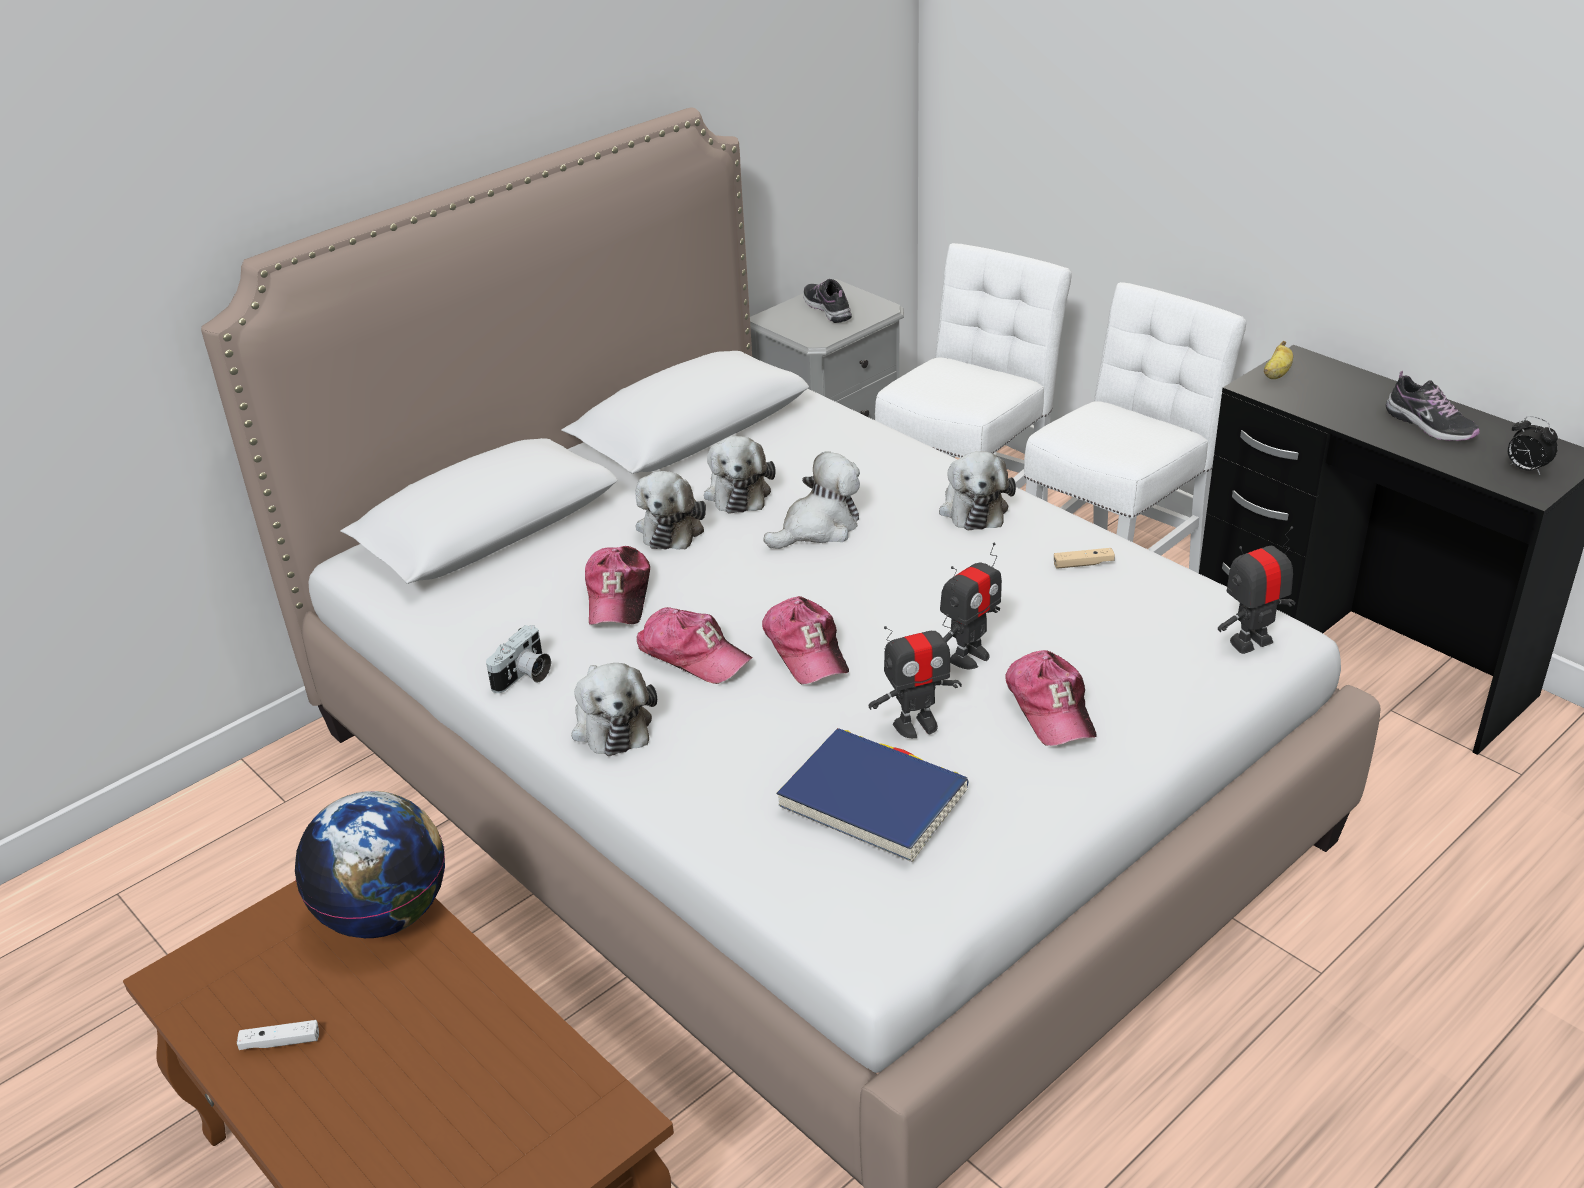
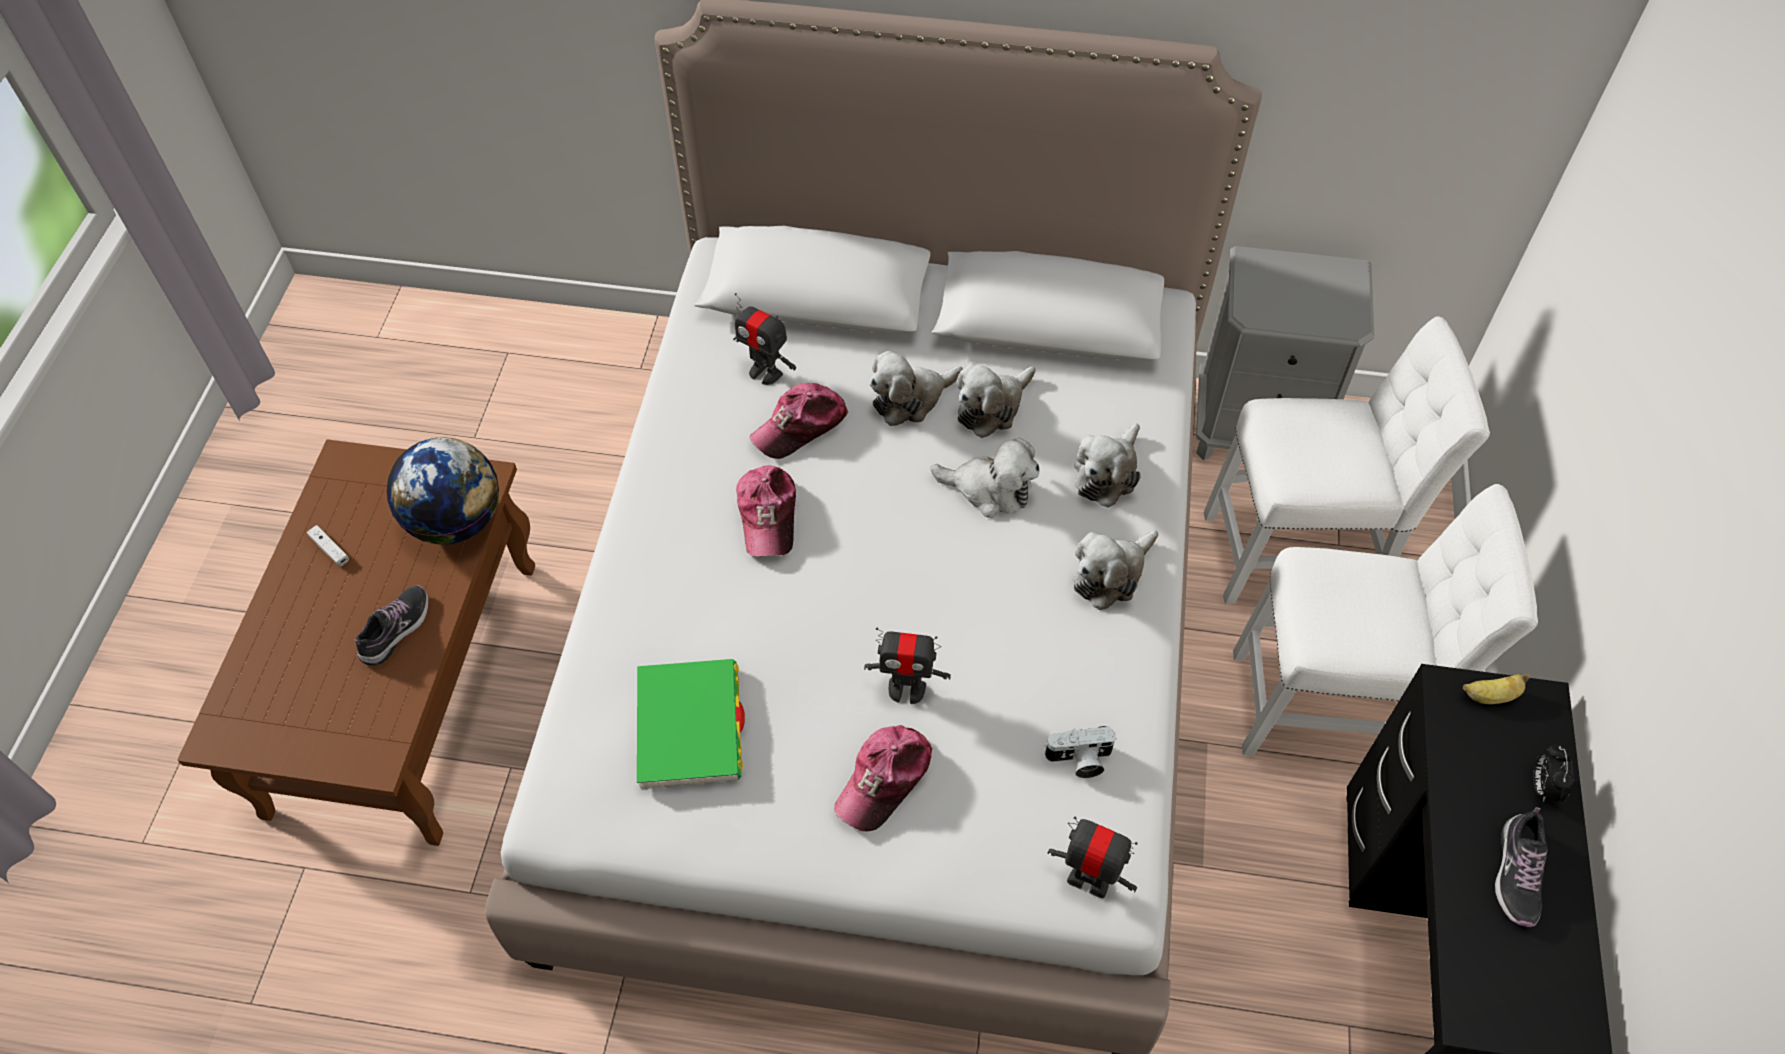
camera: 50 degrees right, 20 degrees up
camera [486,625,551,693] -> camera moved to [1045,726,1117,778]
plush toy [571,663,657,756] -> plush toy moved to [1074,423,1141,508]
cap [762,596,849,684] -> none
blue book [777,728,969,862] -> green book [637,659,745,790]
shoe [803,279,852,323] -> shoe moved to [354,585,429,666]
toy robot [868,614,962,738] -> toy robot moved to [733,293,796,385]
beige game controller [1054,548,1115,569] -> none
alarm clock [1507,416,1558,475] -> alarm clock moved to [1533,745,1574,802]

